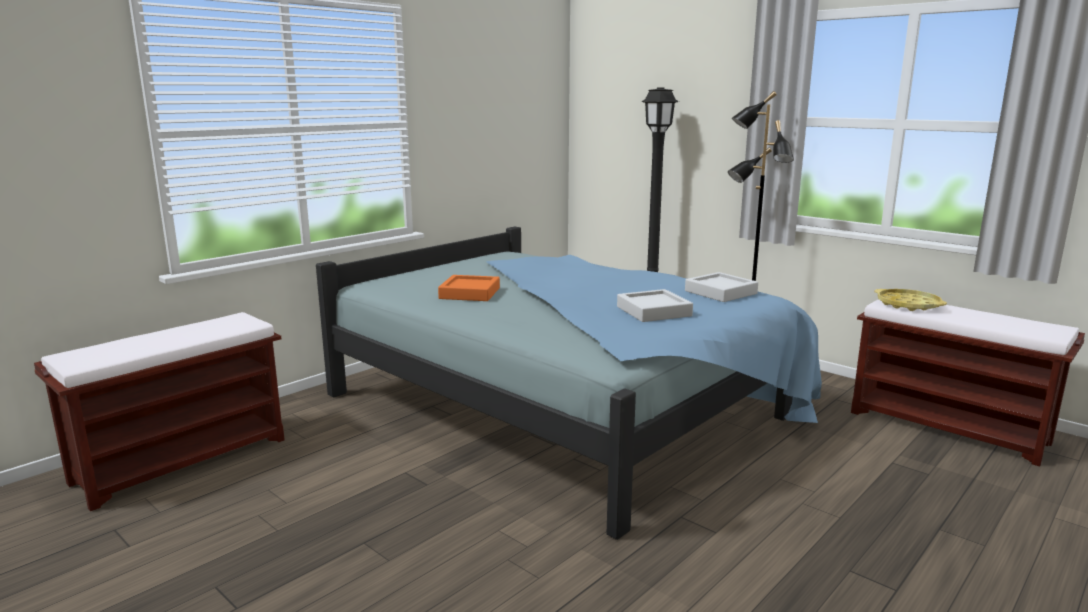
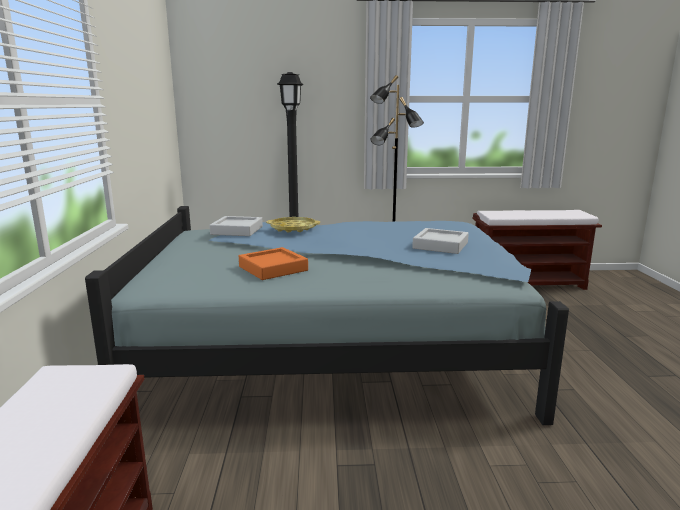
camera: 45 degrees left, 0 degrees up
grey tray [685,272,758,302] -> grey tray moved to [209,216,263,236]
yellow tray [874,289,947,311] -> yellow tray moved to [266,217,320,233]

